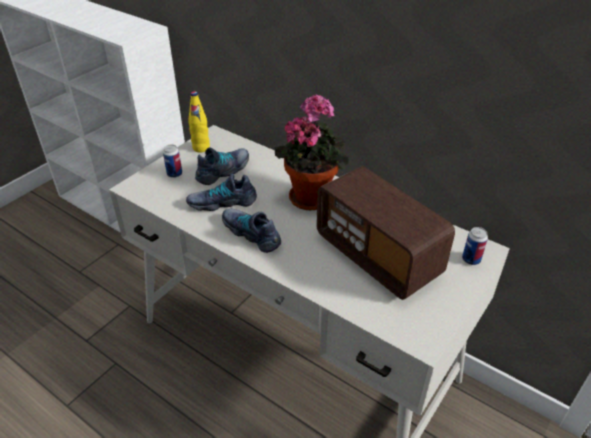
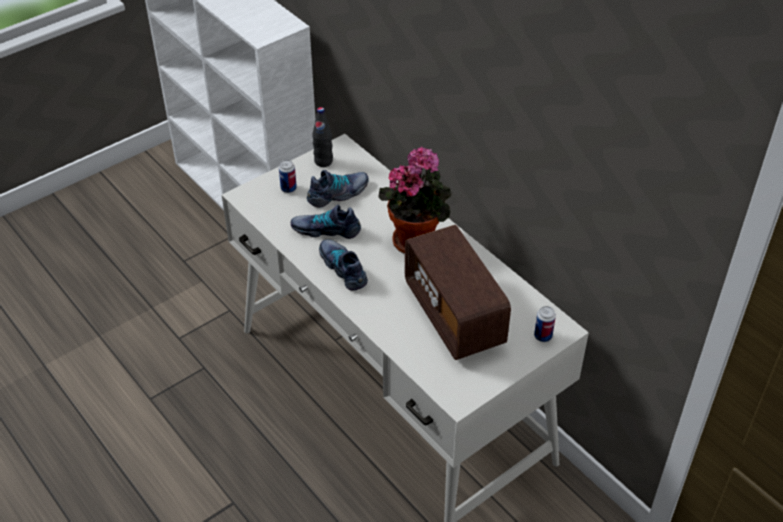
camera: 15 degrees right, 5 degrees up
yellow bottle [188,91,210,152] -> black bottle [312,107,333,167]

